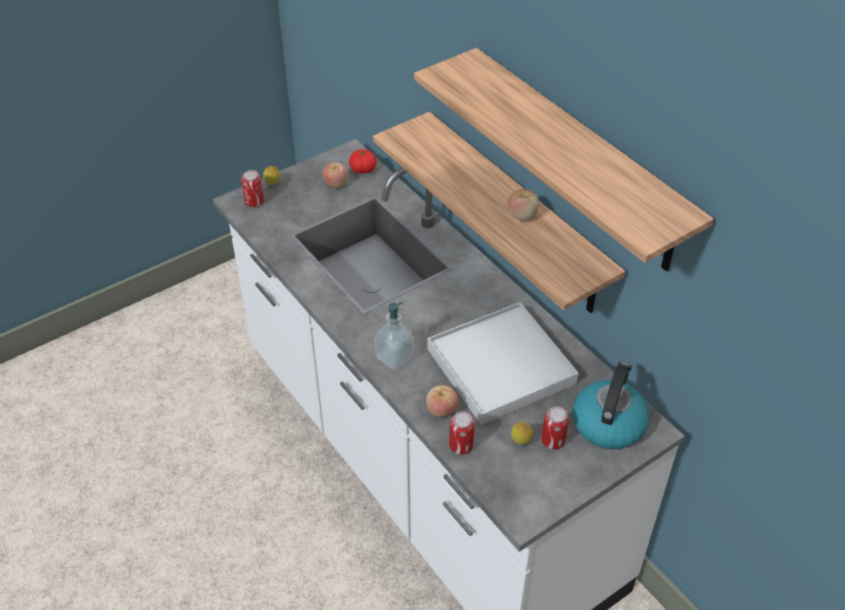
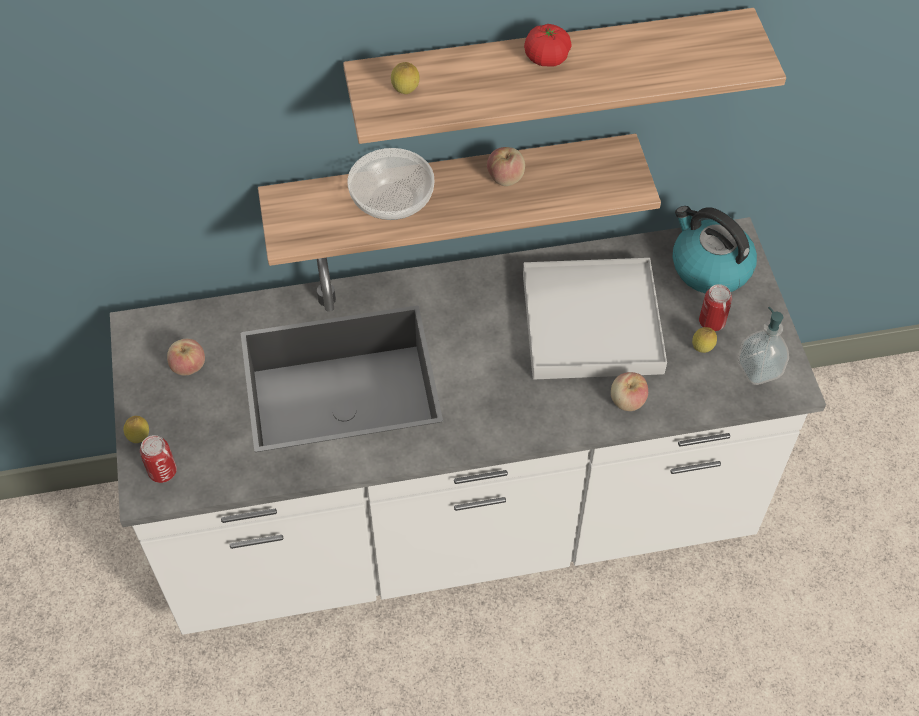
camera: 65 degrees left, 10 degrees up
tomato [349,149,377,174] -> tomato moved to [524,24,572,67]
soap dispenser [374,302,414,370] -> soap dispenser moved to [738,307,789,385]
can [449,411,475,455] -> none
none -> bowl [347,148,434,220]
none -> lemon [391,62,420,94]

